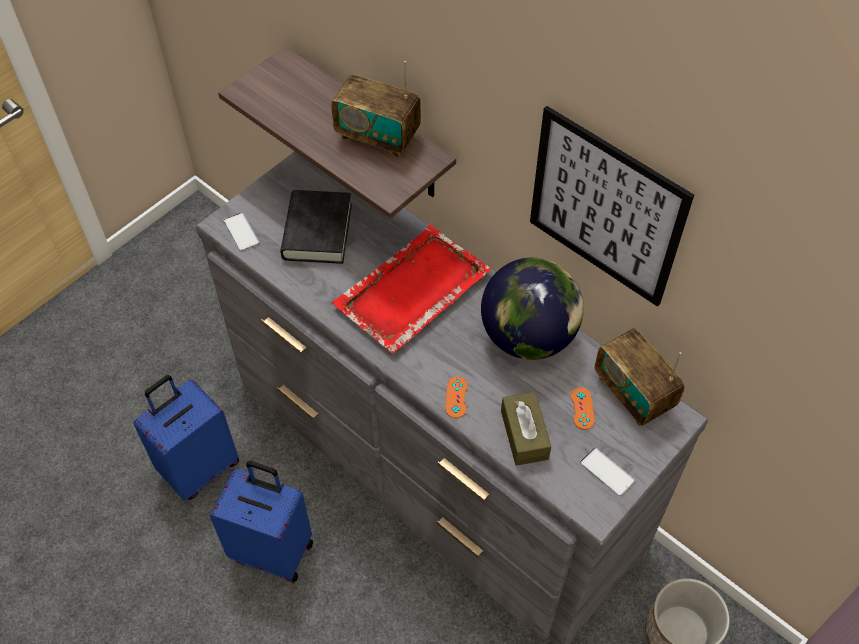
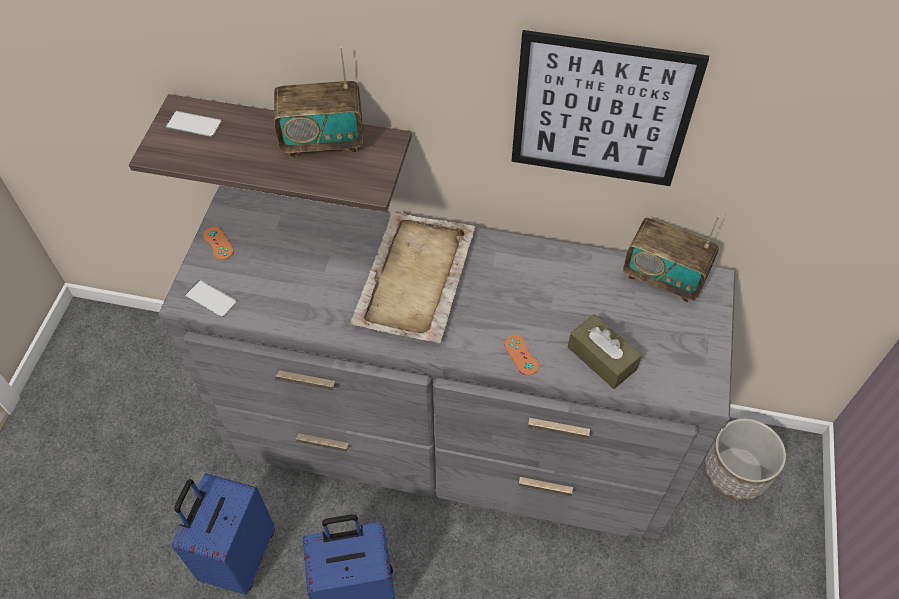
camera: 30 degrees left, 0 degrees up
black book [280,190,352,264] -> none
red tray [332,225,491,353] -> beige tray [350,211,475,343]
globe [481,257,584,360] -> none
orange game controller [571,387,595,430] -> orange game controller moved to [203,227,234,260]
phone [580,448,635,496] -> phone moved to [165,111,222,137]

